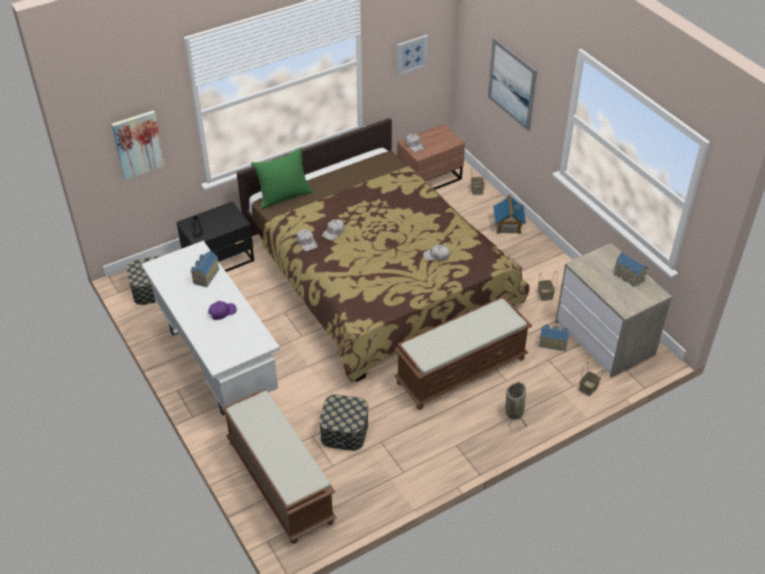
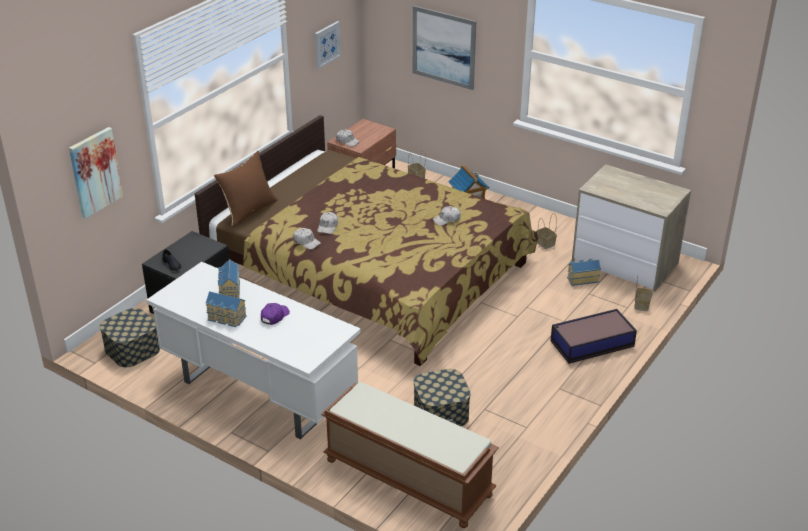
camera: 25 degrees left, 10 degrees down
green pillow [251,147,313,208] -> brown pillow [214,151,278,227]
brown bench [394,296,532,410] -> none
basket [505,382,528,429] -> storage box [551,309,637,364]
toy house [613,252,648,287] -> toy house moved to [206,291,247,327]

